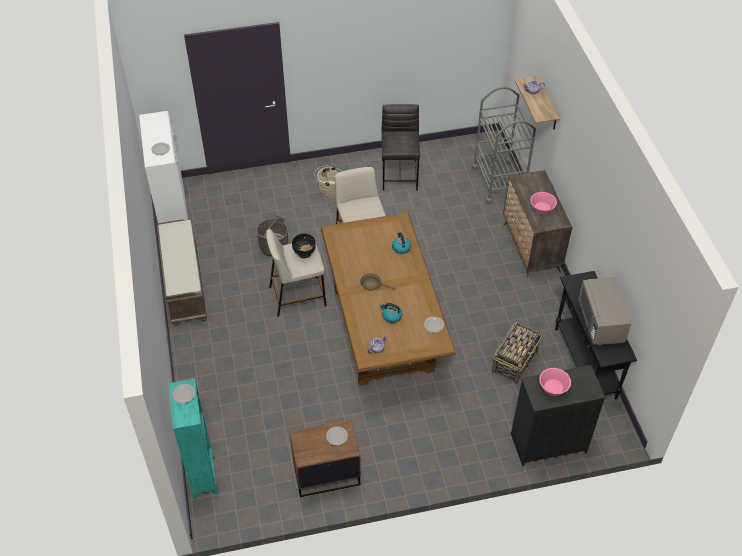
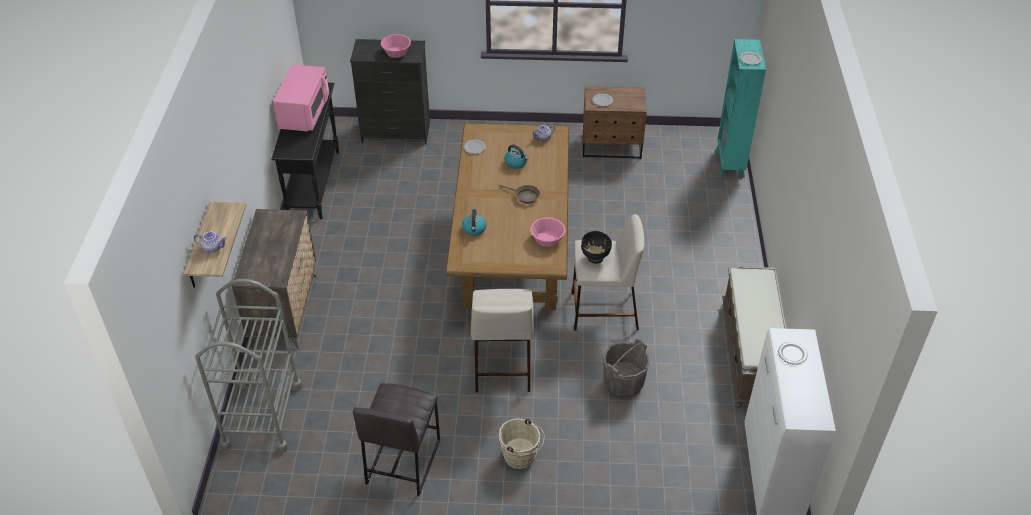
camera: 165 degrees left, 5 degrees down
basket [492,322,542,384] -> none
pink bowl [530,192,557,215] -> pink bowl moved to [530,217,566,247]
grey microwave [578,277,632,345] -> pink microwave [273,64,329,131]

